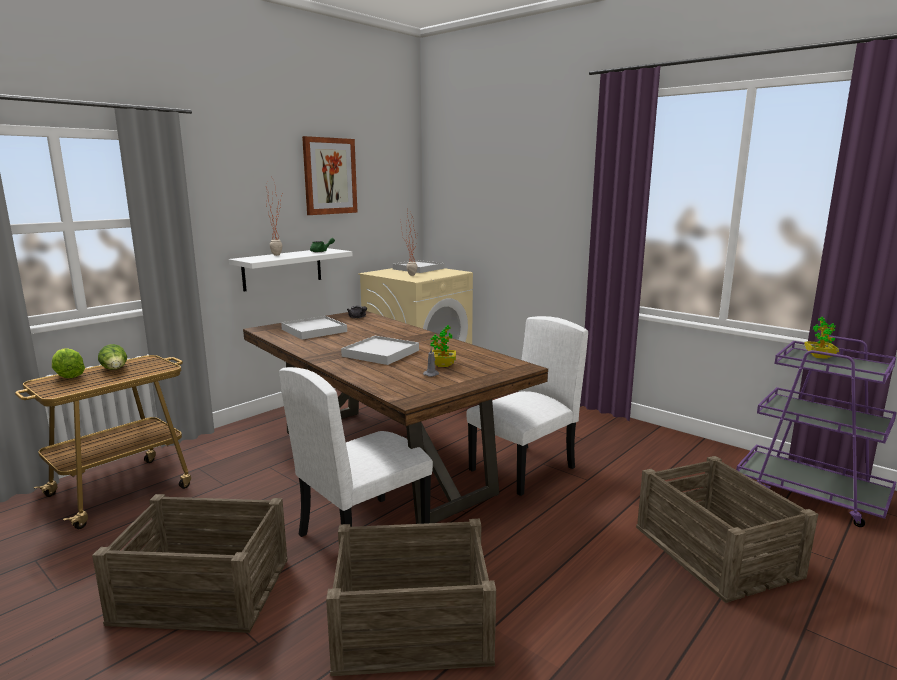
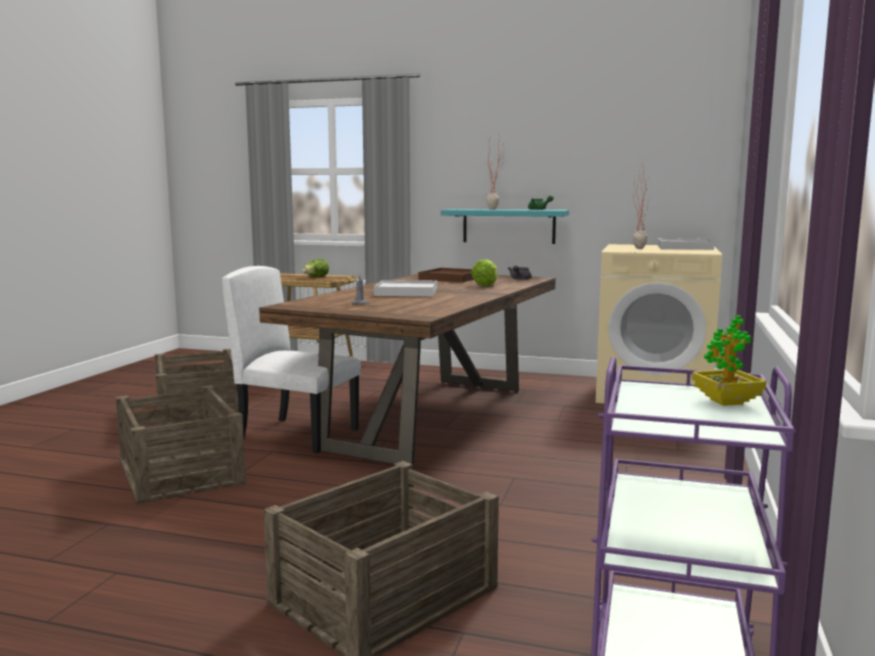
camera: 65 degrees right, 5 degrees down
lettuce [52,348,85,378] -> lettuce moved to [471,259,497,286]
white shelf [229,248,353,292] -> turquoise shelf [441,209,569,244]
white tray [281,316,347,340] -> brown tray [418,268,474,282]
picture [302,136,358,215] -> none
potted plant [431,325,456,367] -> none
white chair [467,316,588,496] -> none

